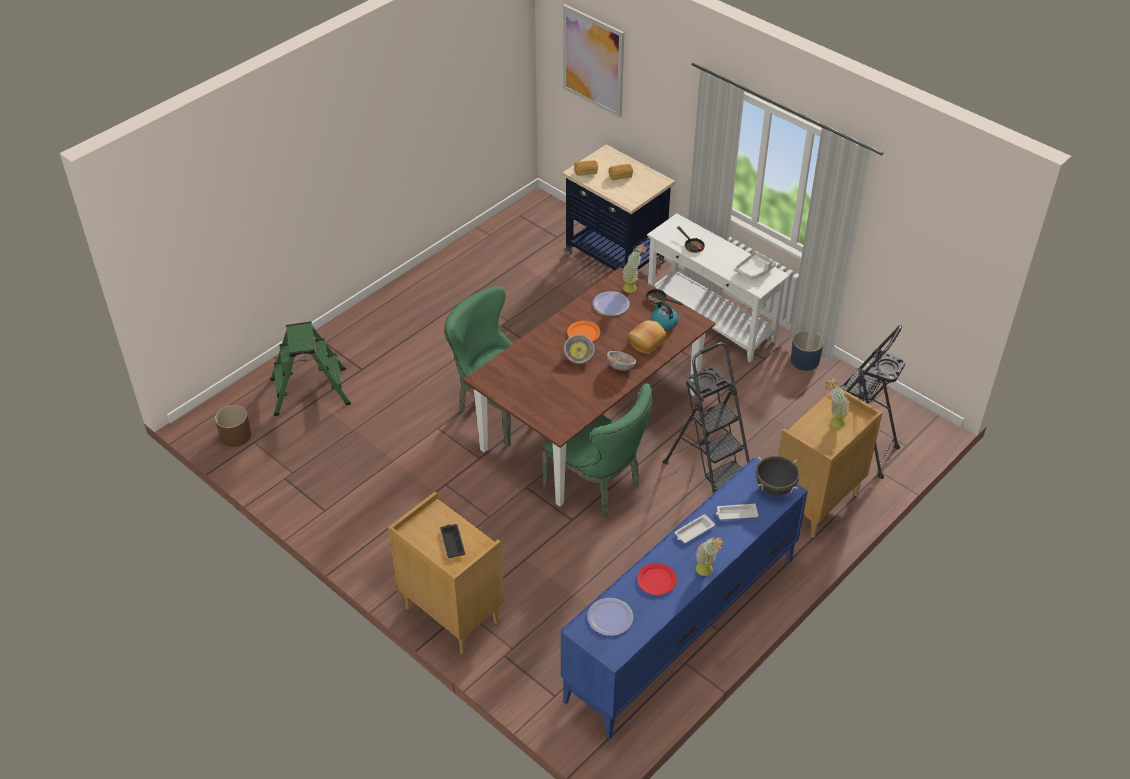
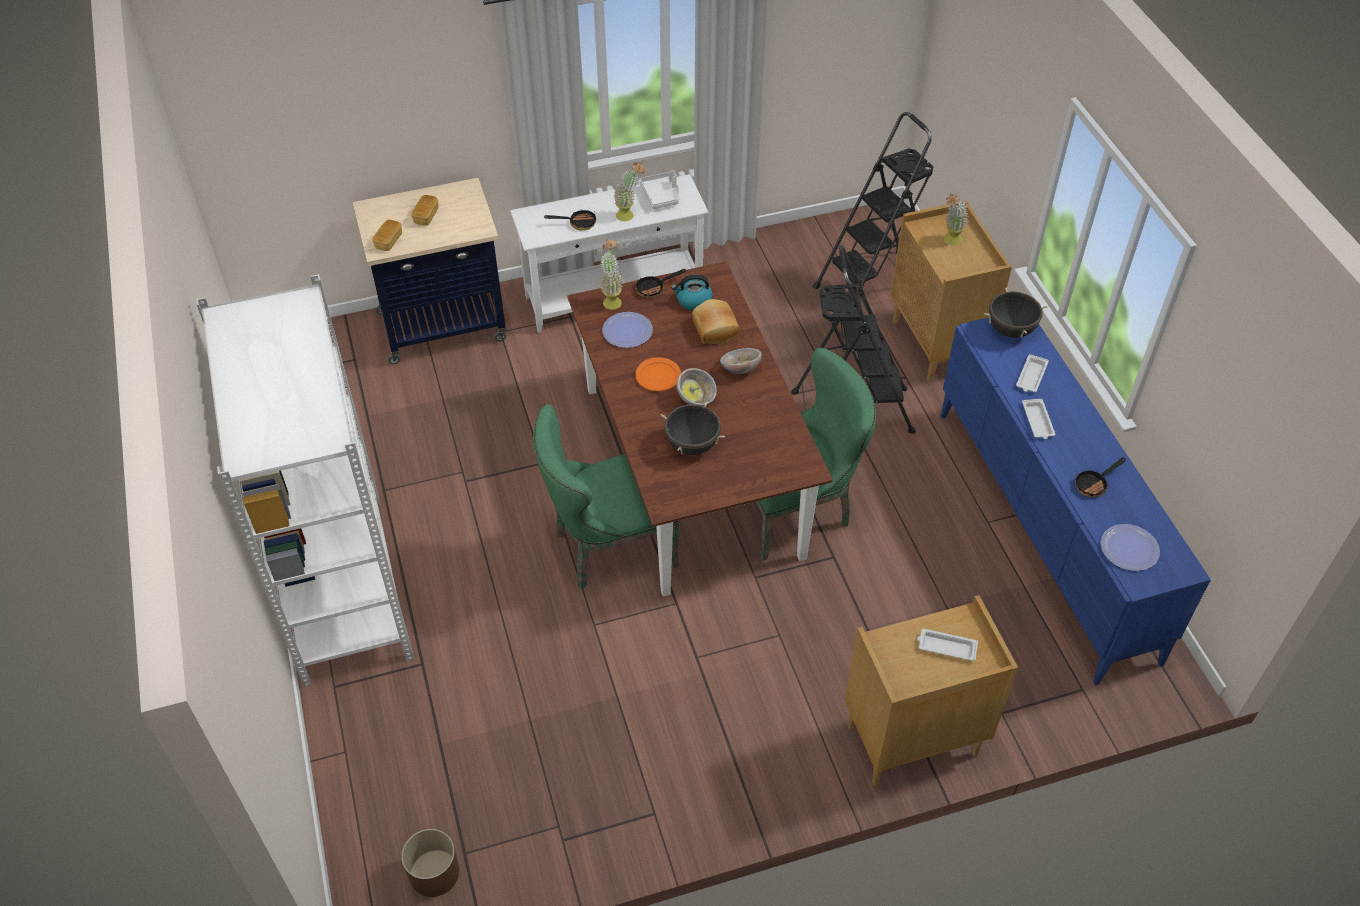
camera: 60 degrees left, 5 degrees up
green step ladder [270,321,351,416] -> none
black tray [440,524,465,558] -> white tray [917,629,978,661]
picture [563,4,624,118] -> none
red plate [637,563,677,595] -> frying pan [1075,458,1126,497]
potted plant [696,537,723,576] -> potted plant moved to [613,163,645,221]
blue planter [791,331,824,371] -> none
none -> white bookcase [196,274,414,687]
none -> black cooking pot [661,402,725,455]

